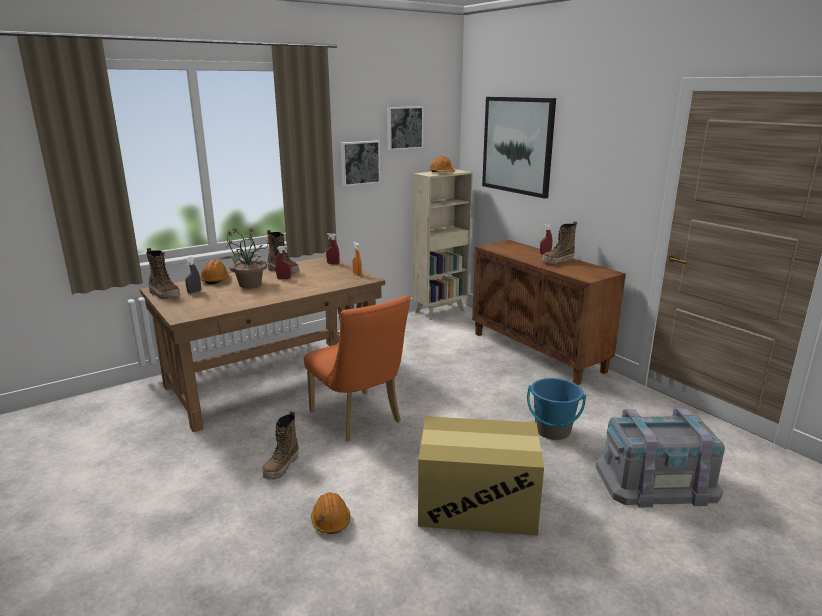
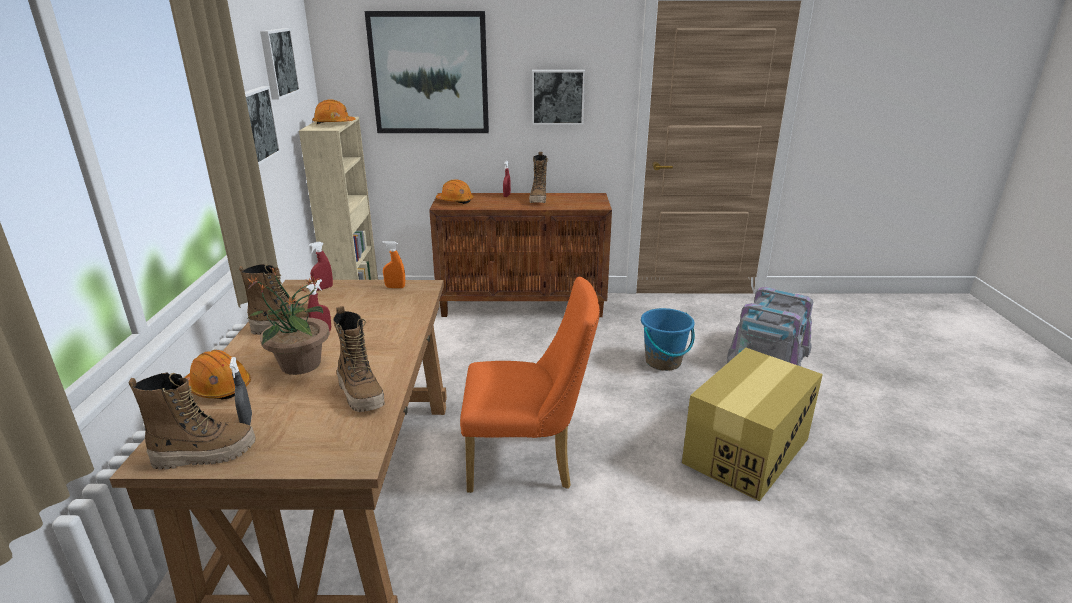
camera: 55 degrees left, 5 degrees up
boot [262,411,299,480] -> boot moved to [333,306,385,412]
orange hard hat [311,492,350,534] -> orange hard hat moved to [436,180,474,204]
none -> picture [532,70,585,125]

